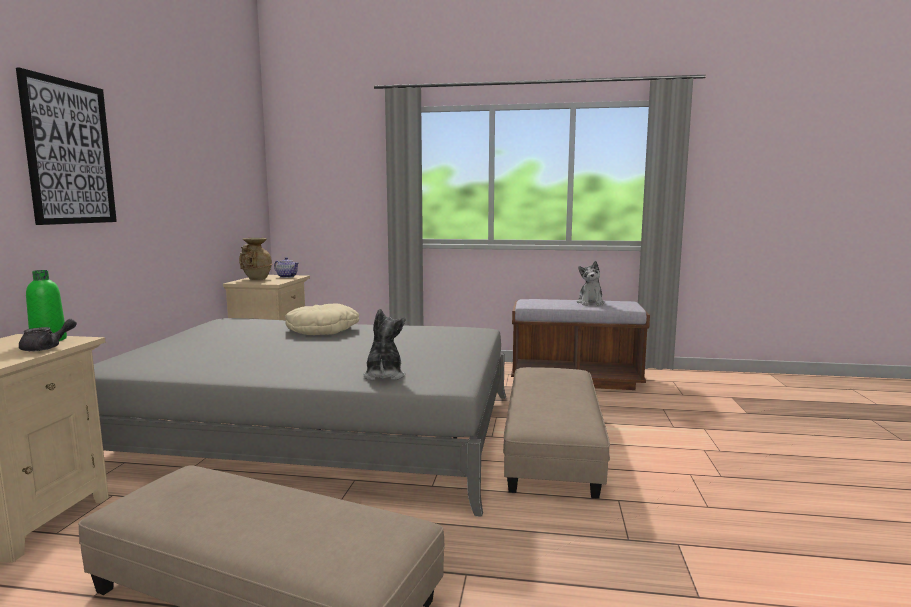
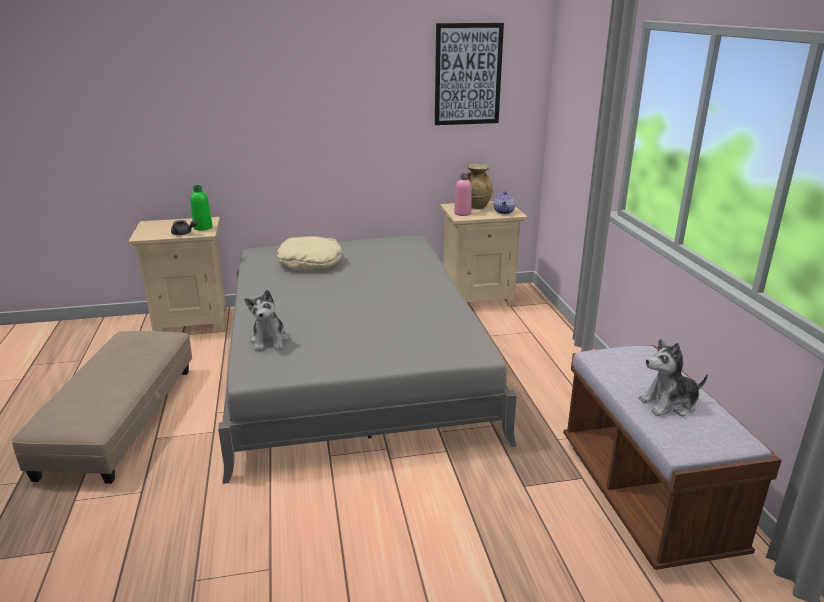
camera: 70 degrees right, 15 degrees up
picture [16,67,117,225] -> picture moved to [435,23,504,125]
beige pillow [285,304,359,335] -> beige pillow moved to [277,236,342,270]
plush toy [363,309,405,380] -> plush toy turned 105 degrees clockwise [245,290,288,351]
beige ottoman [503,367,610,499] -> none
none -> pink bottle [454,173,472,216]

